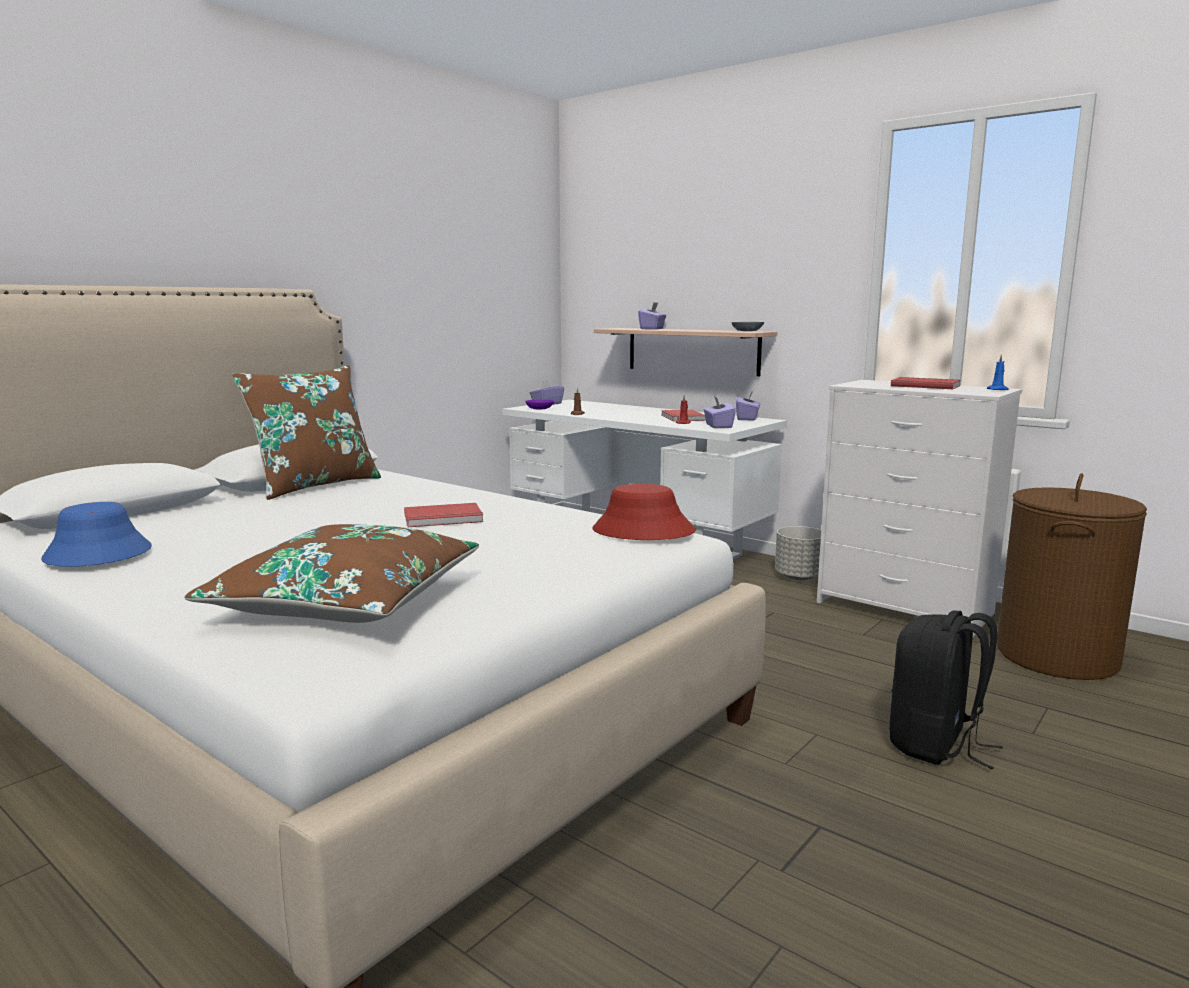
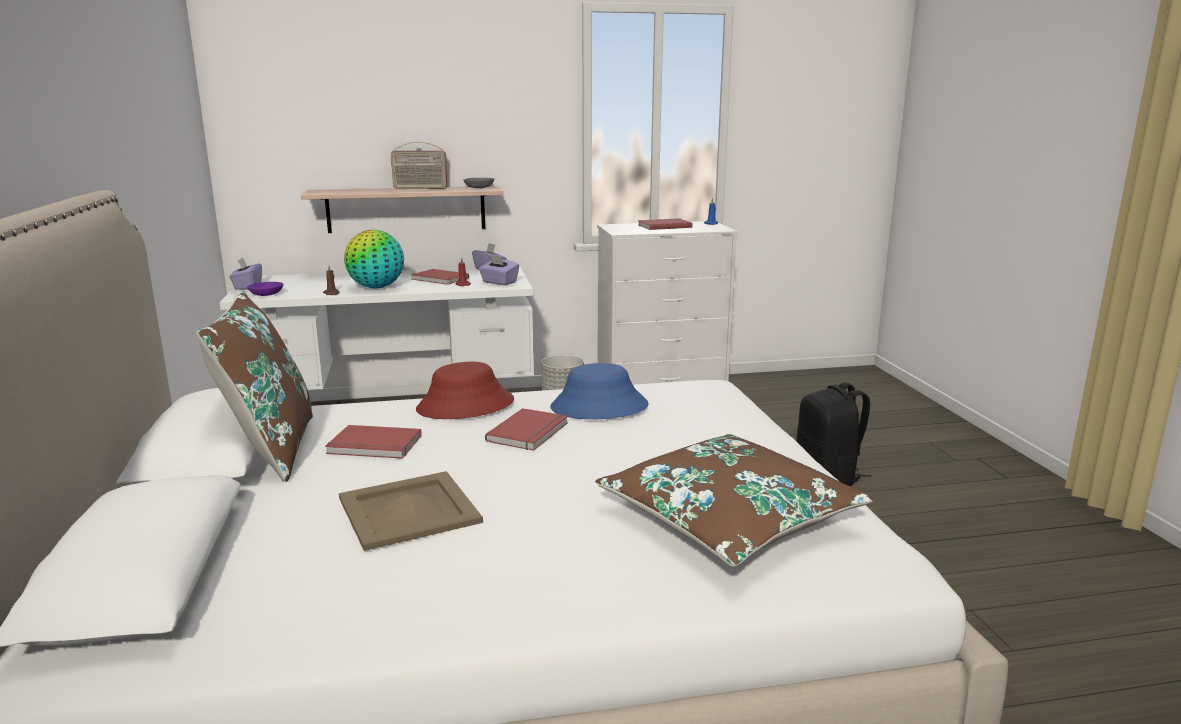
camera: 50 degrees left, 5 degrees up
blue hat [41,502,152,567] -> blue hat moved to [550,363,649,419]
red hat [593,484,696,540] -> red hat moved to [416,362,514,419]
purple tissue box [638,302,666,329] -> none
brown laundry basket [997,473,1147,680] -> none
none -> red book [325,425,422,459]
none -> beige tray [339,471,483,551]
none -> globe [344,230,404,288]
none -> radio [391,142,447,189]

